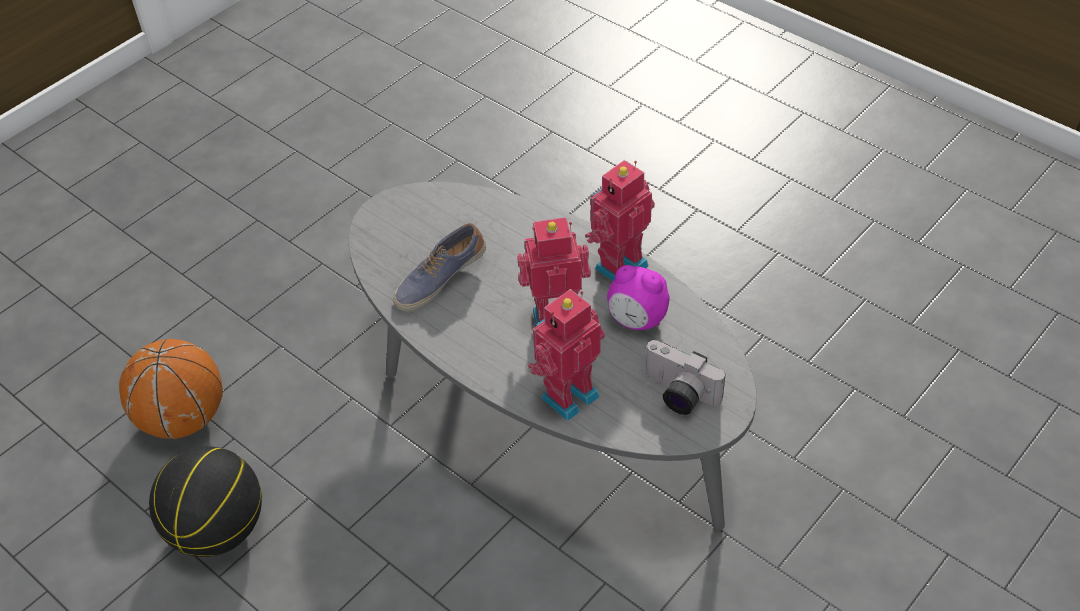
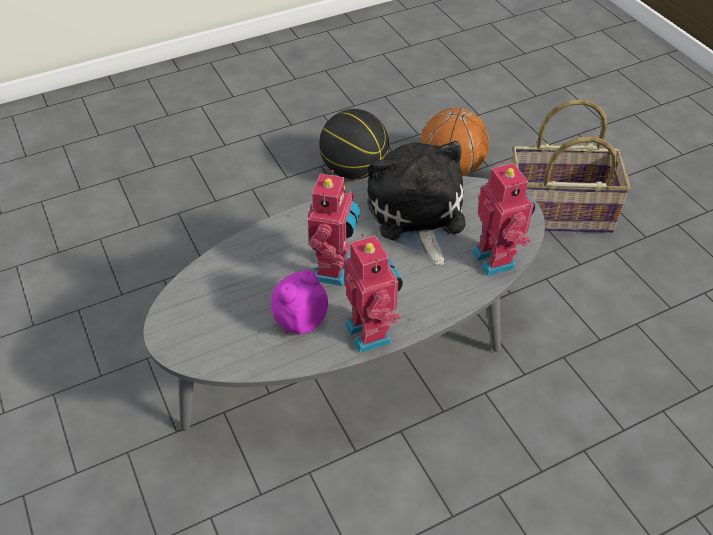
camera: 110 degrees right, 0 degrees up
shoe [393,223,486,312] -> plush toy [367,141,466,265]
toy robot [528,289,605,421] -> toy robot moved to [471,160,535,277]
camera [645,340,725,415] -> none
none -> basket [511,99,631,233]

